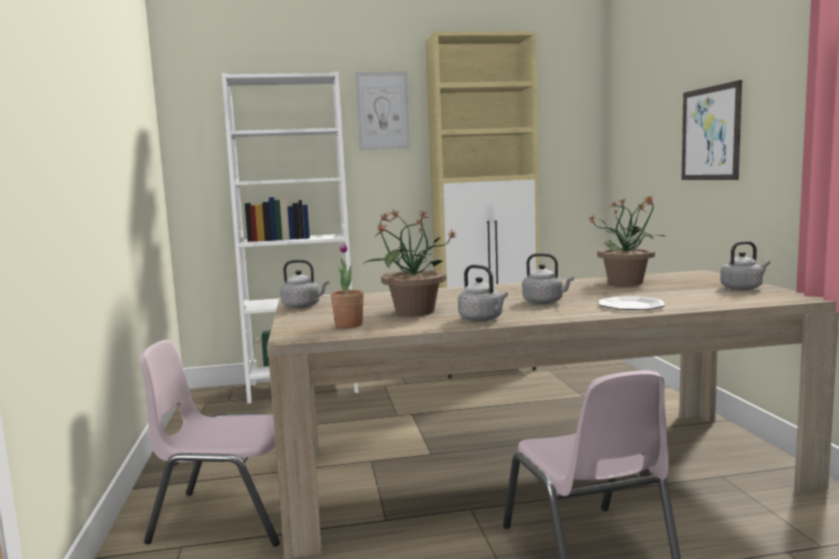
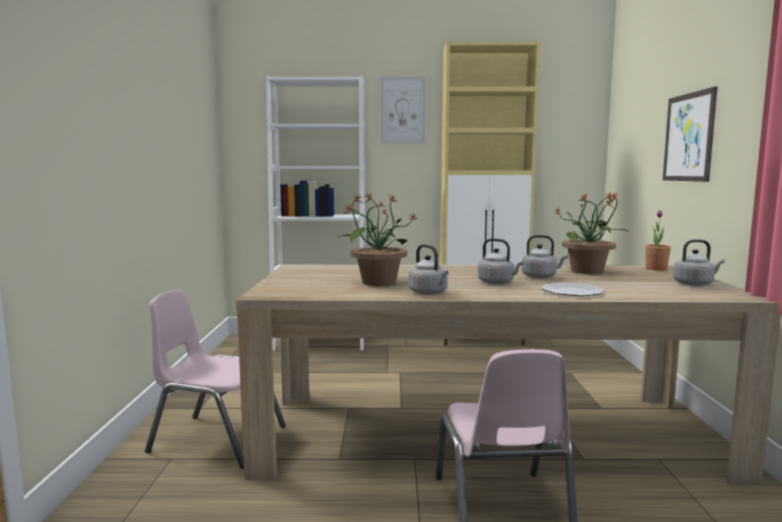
camera: 10 degrees right, 0 degrees up
grey kettle [280,260,329,308] -> grey kettle moved to [522,235,568,278]
potted plant [331,242,364,328] -> potted plant moved to [645,210,671,271]

